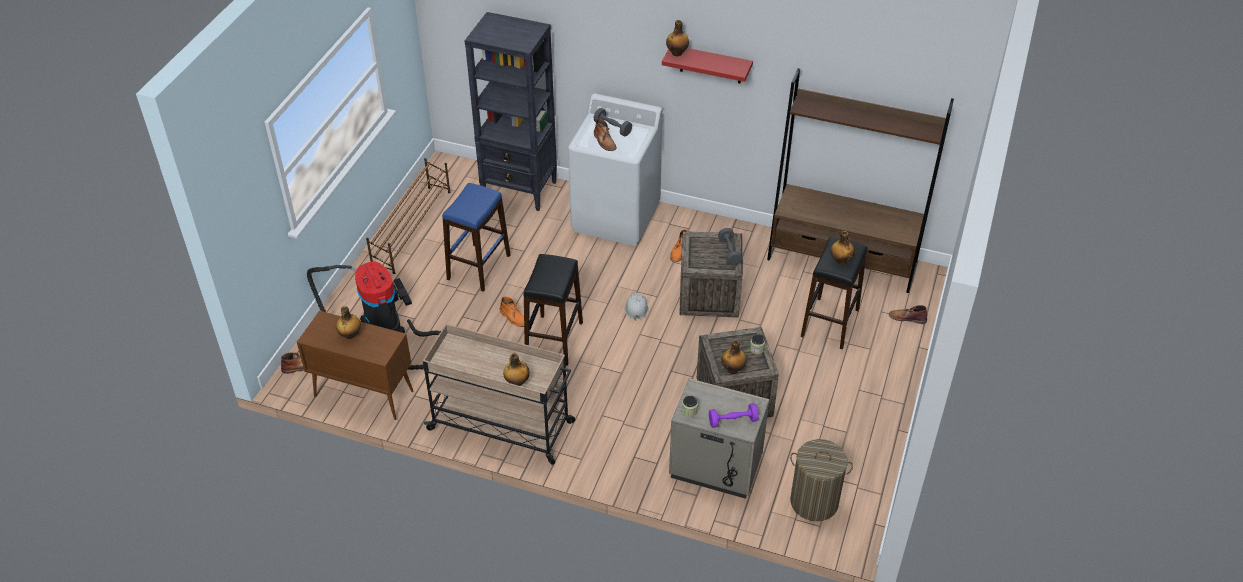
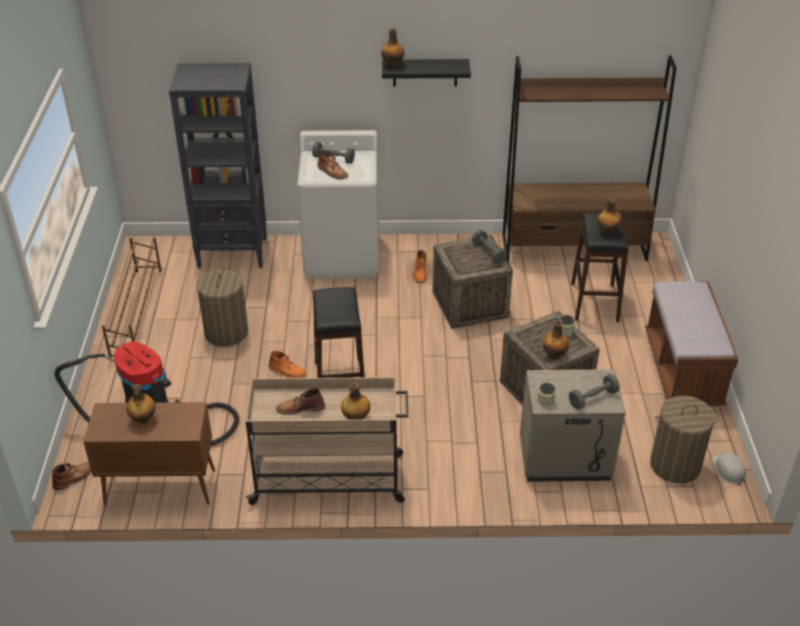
camera: 20 degrees left, 5 degrees down
blue stool [442,183,511,292] -> laundry basket [197,268,248,347]
white hard hat [625,292,649,320] -> white hard hat moved to [712,452,747,485]
red shelf [662,48,753,83] -> black shelf [382,59,471,87]
purple dumbbell [709,403,759,428] -> grey dumbbell [569,374,620,410]
brown boot [889,305,927,324] -> brown boot moved to [276,388,325,415]
none -> brown bench [645,281,739,406]

